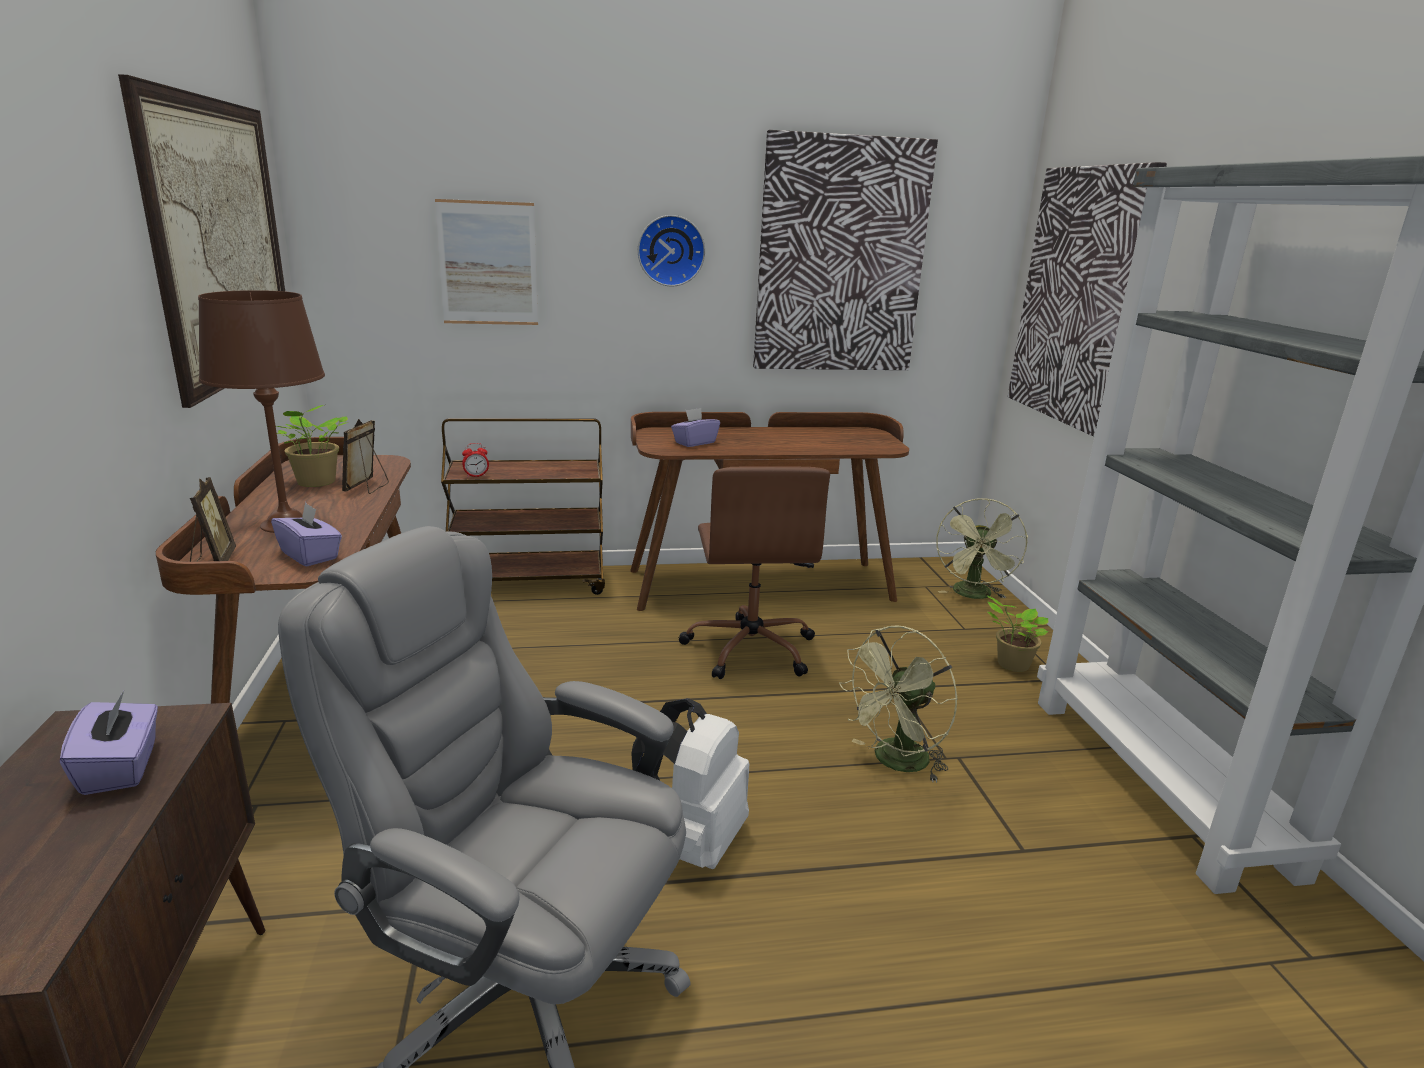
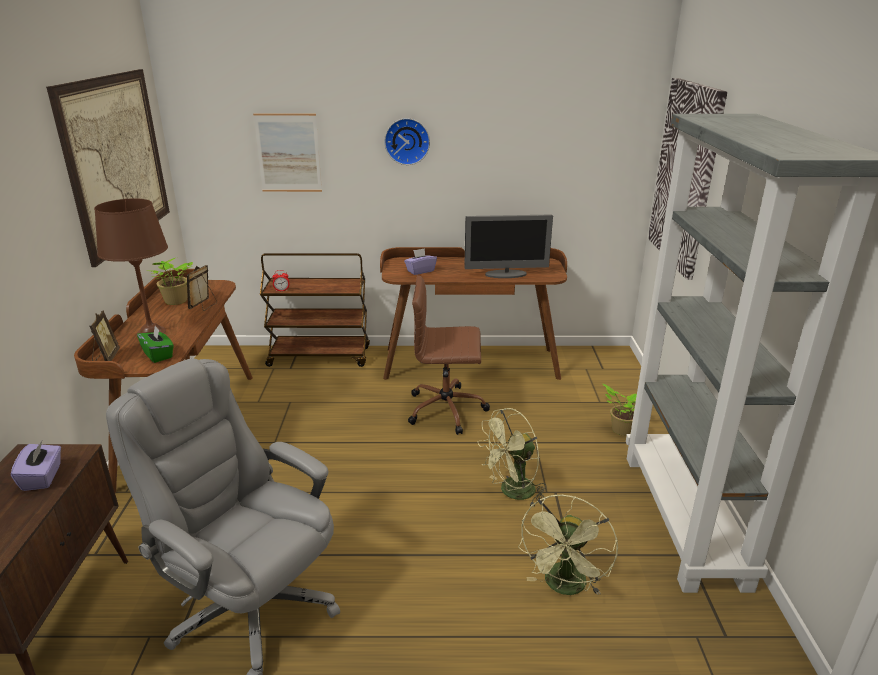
camera: 10 degrees right, 5 degrees up
purple tissue box [271,502,342,566] -> green tissue box [137,326,174,363]
white backpack [631,698,749,869] -> none
brown office chair [679,466,830,679] -> brown office chair turned 90 degrees clockwise [408,275,490,435]
picture [753,130,938,370] -> none
green fan [936,498,1028,599] -> green fan moved to [518,495,618,595]
none -> monitor [464,214,553,278]

